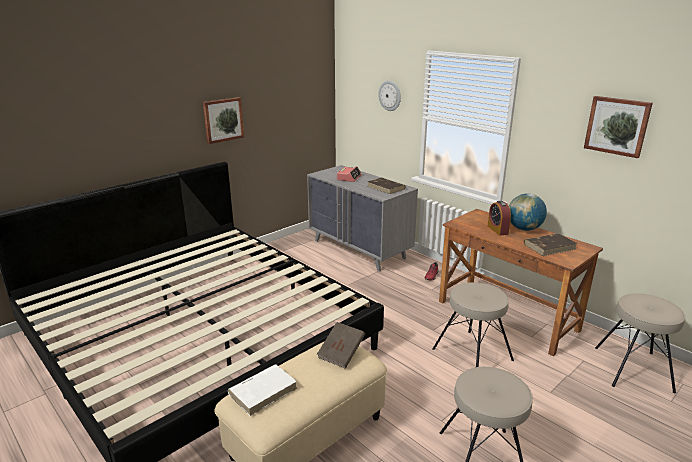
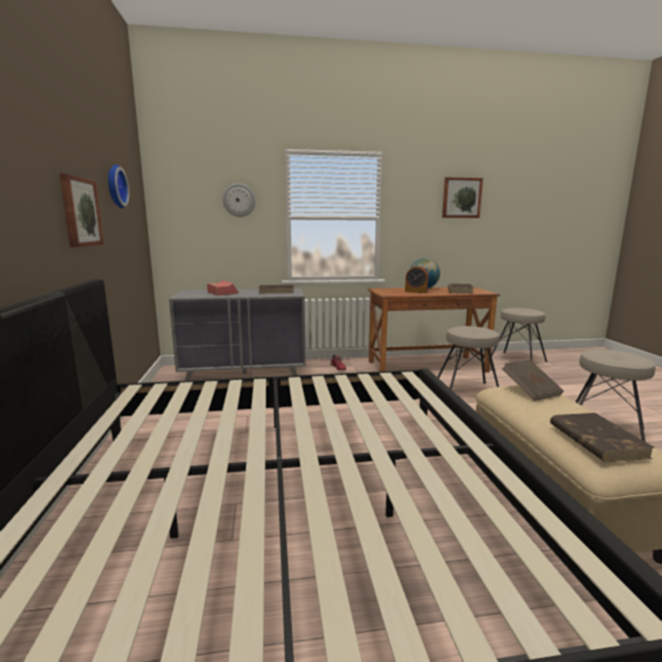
camera: 55 degrees left, 10 degrees down
white book [228,364,297,416] -> brown book [550,413,655,462]
none -> wall clock [108,164,129,208]

